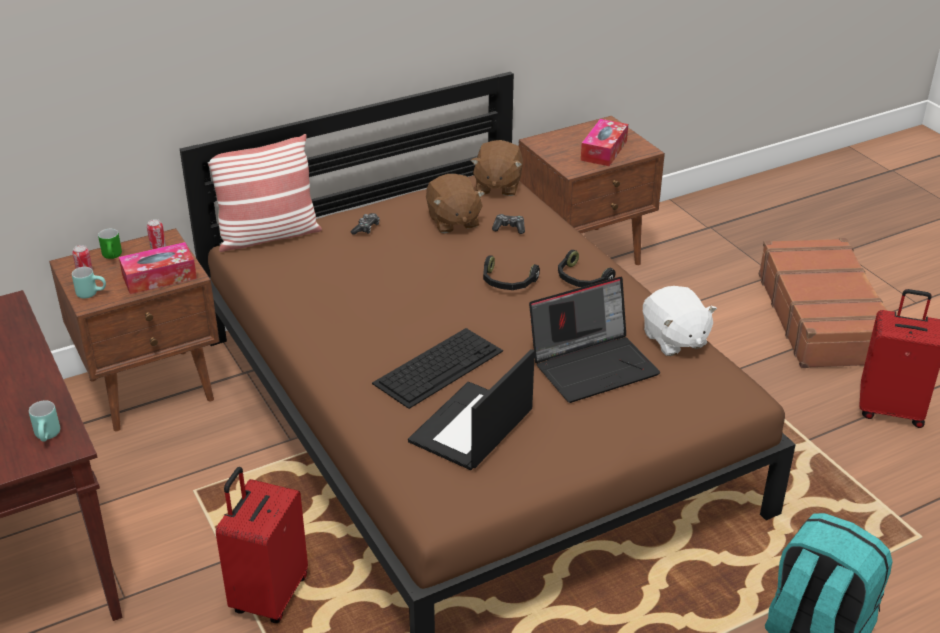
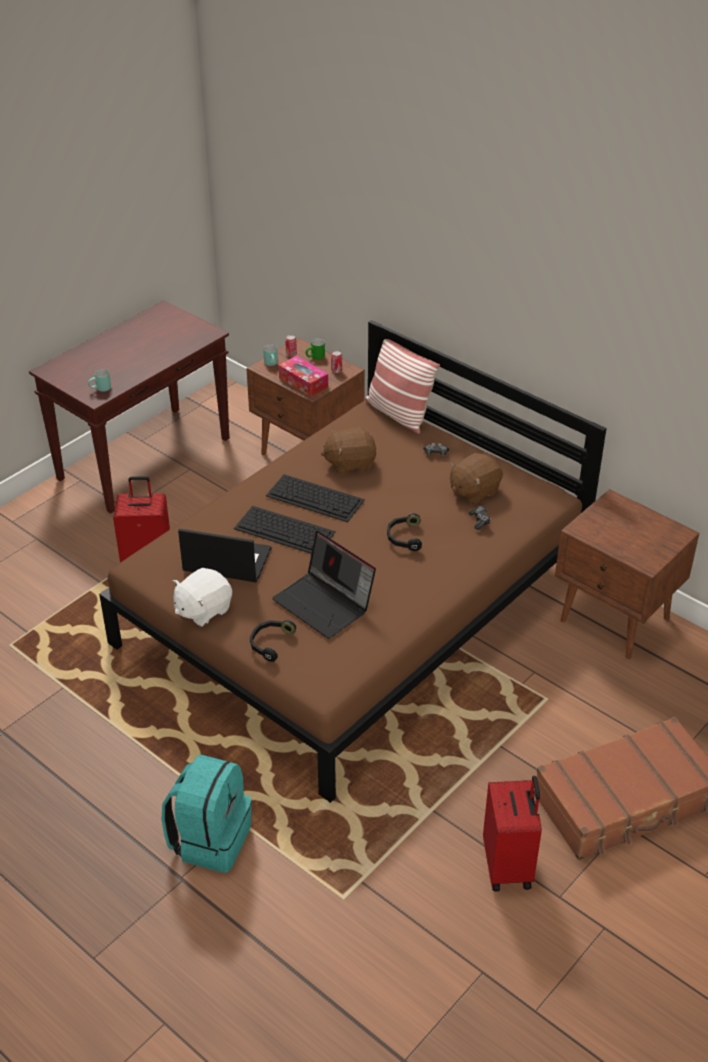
camera: 70 degrees right, 5 degrees up
brown plush toy [471,140,523,196] -> brown plush toy moved to [321,427,377,475]
black headphones [558,250,615,287] -> black headphones moved to [250,620,296,662]
tissue box [581,119,628,166] -> none
white plush toy [643,286,717,356] -> white plush toy moved to [173,568,232,627]
none -> keyboard [266,474,365,522]

